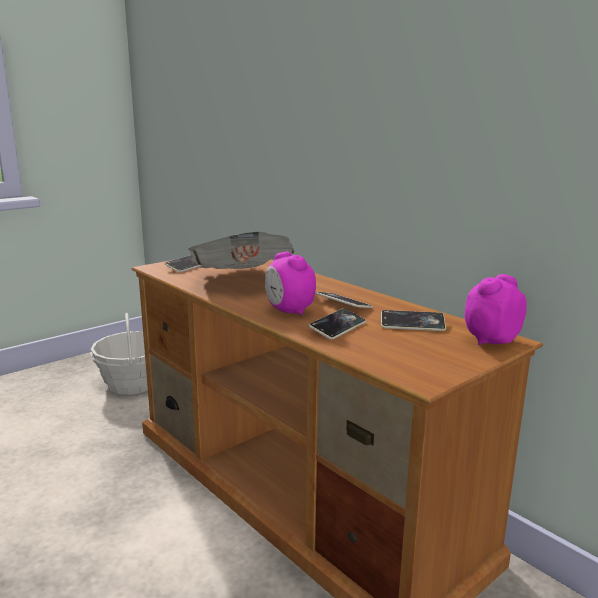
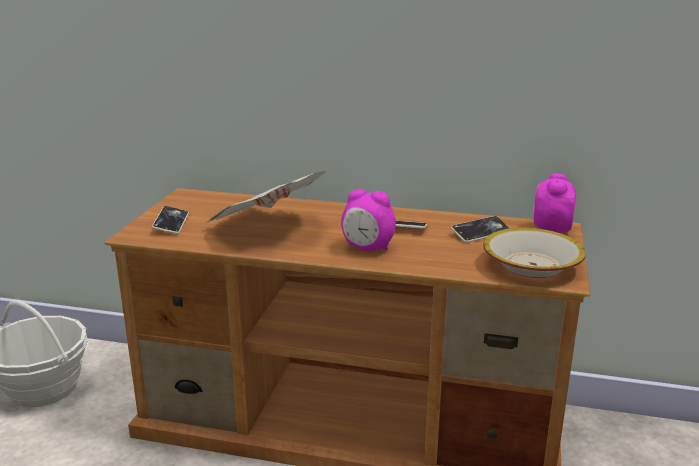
camera: 35 degrees left, 5 degrees up
phone [309,308,366,340] -> none
none -> bowl [483,228,586,278]

